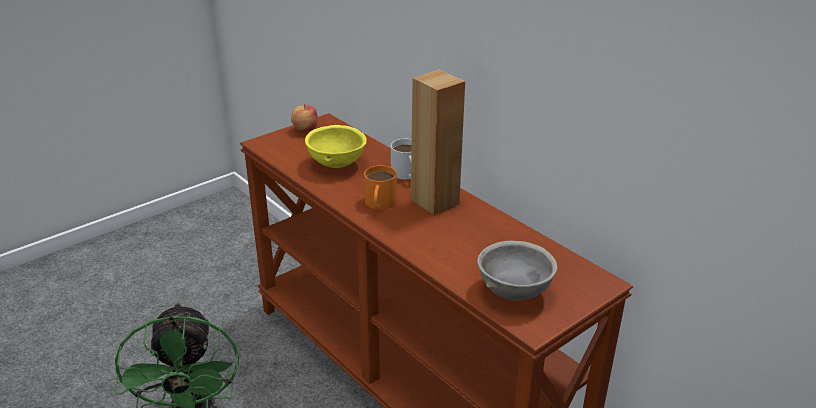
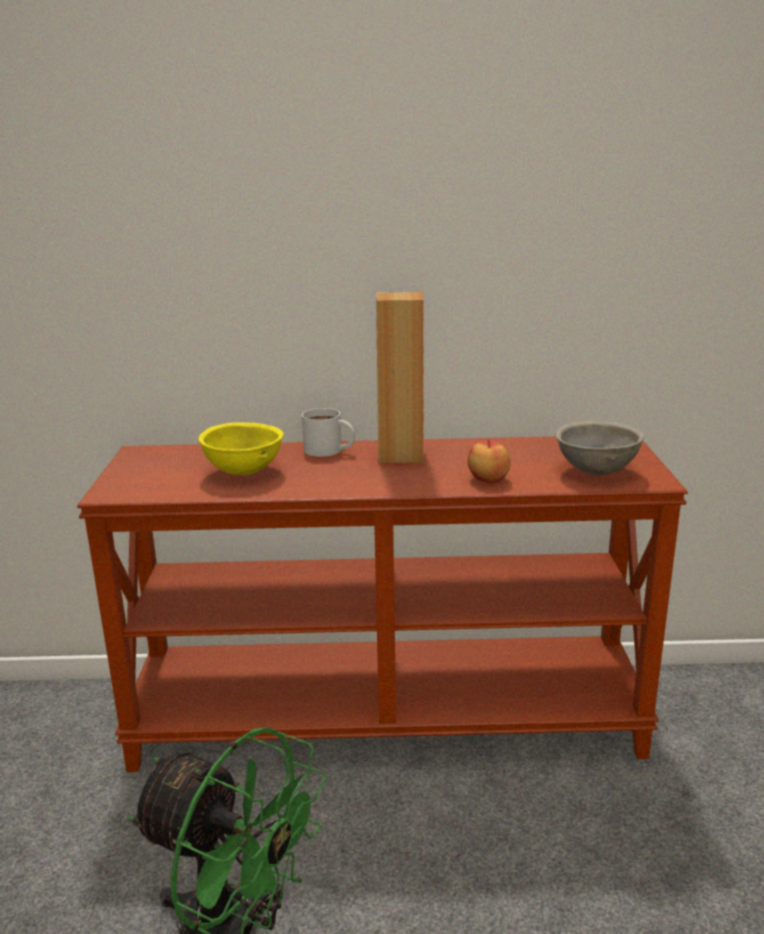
camera: 50 degrees left, 10 degrees down
apple [291,104,318,133] -> apple moved to [467,439,510,483]
orange mug [364,165,397,210] -> none

